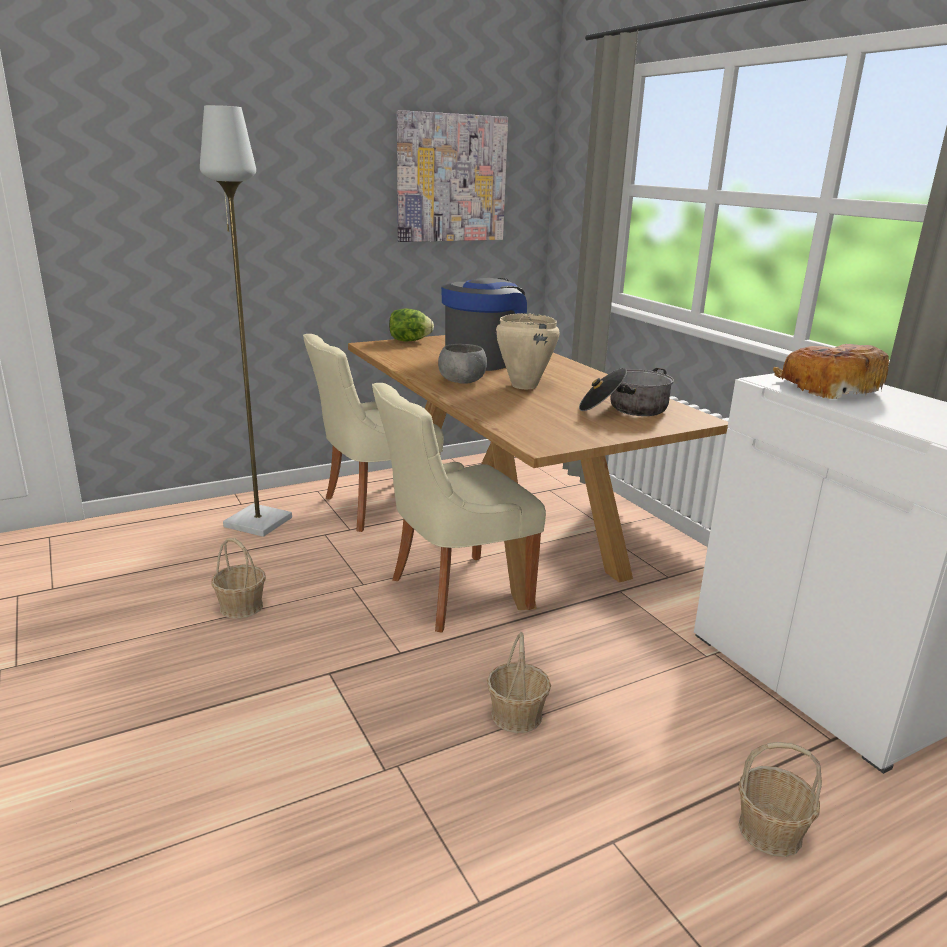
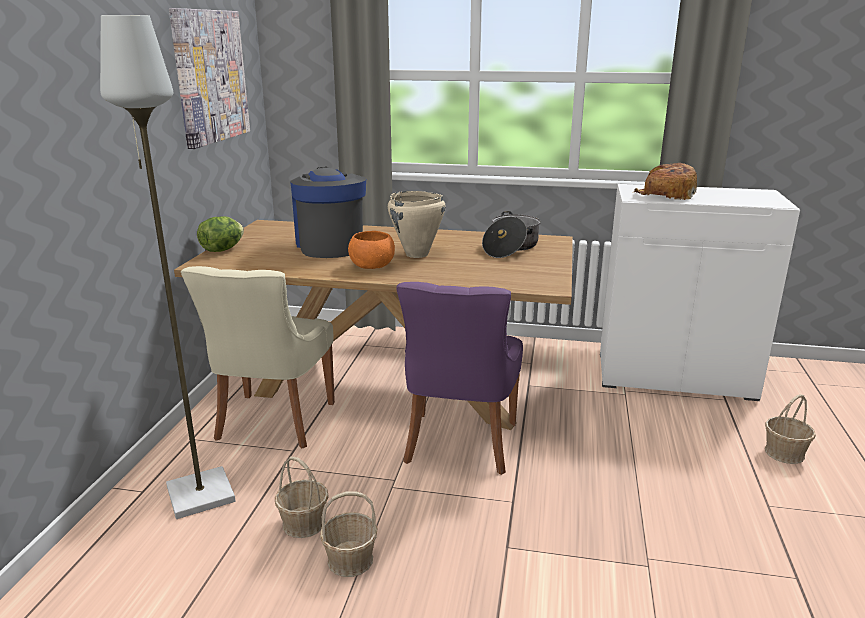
camera: 50 degrees left, 0 degrees up
beige chair [372,383,546,633] -> purple chair [396,282,523,475]
grey bowl [438,344,487,384] -> orange bowl [348,231,395,269]
basket [487,632,551,733] -> basket moved to [275,457,329,538]

